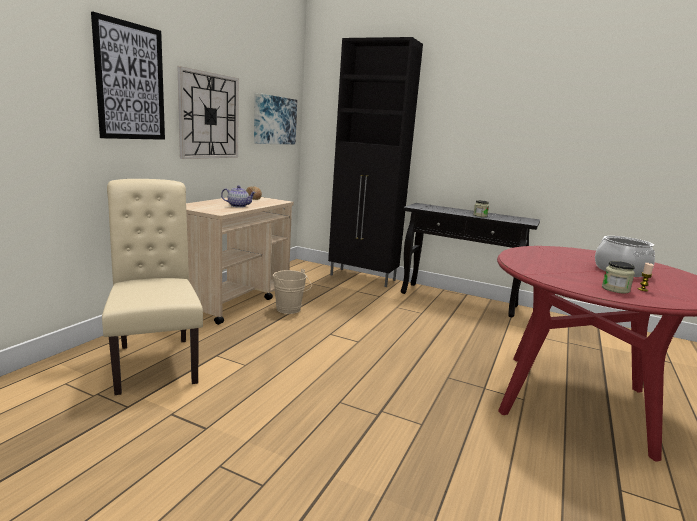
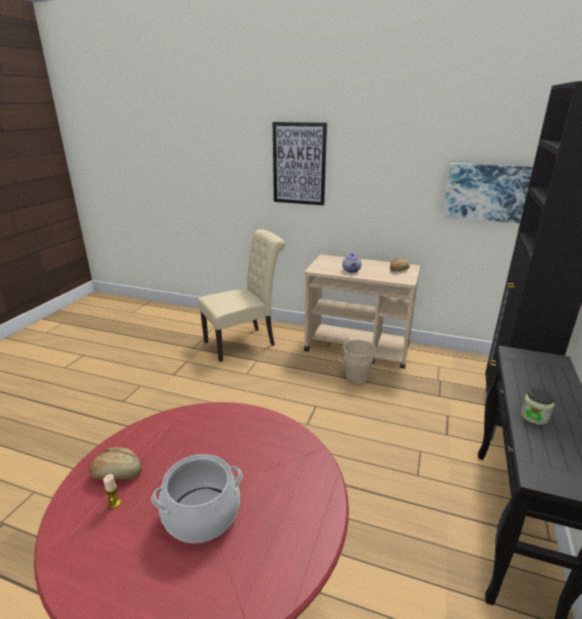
camera: 85 degrees right, 10 degrees up
wall clock [177,66,239,159] -> none
jar [602,261,635,294] -> bread [89,447,142,479]

